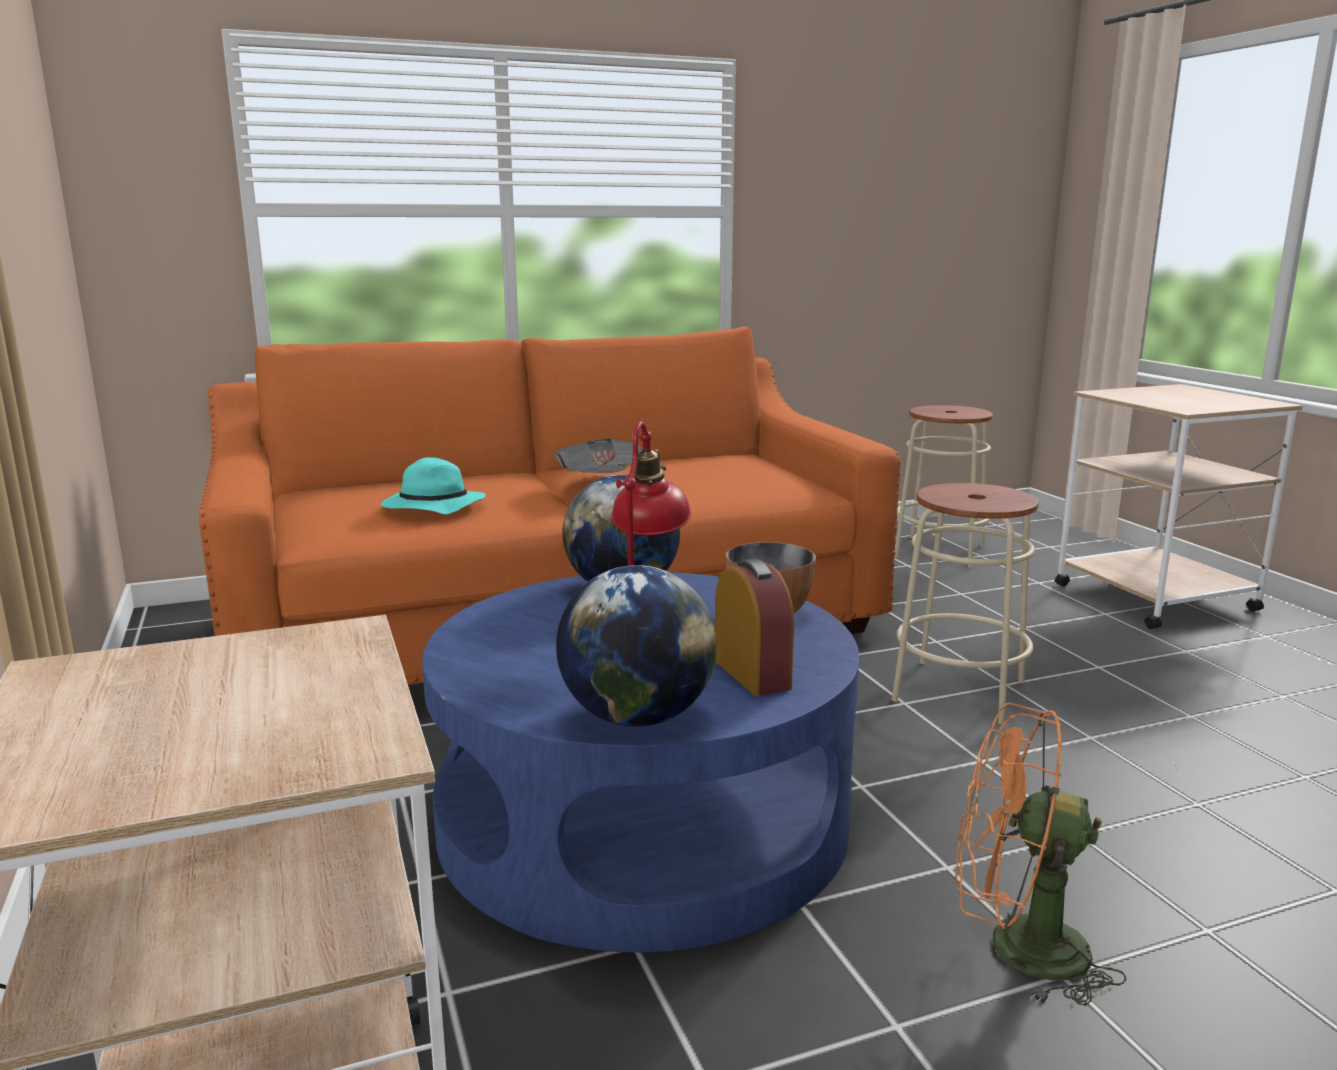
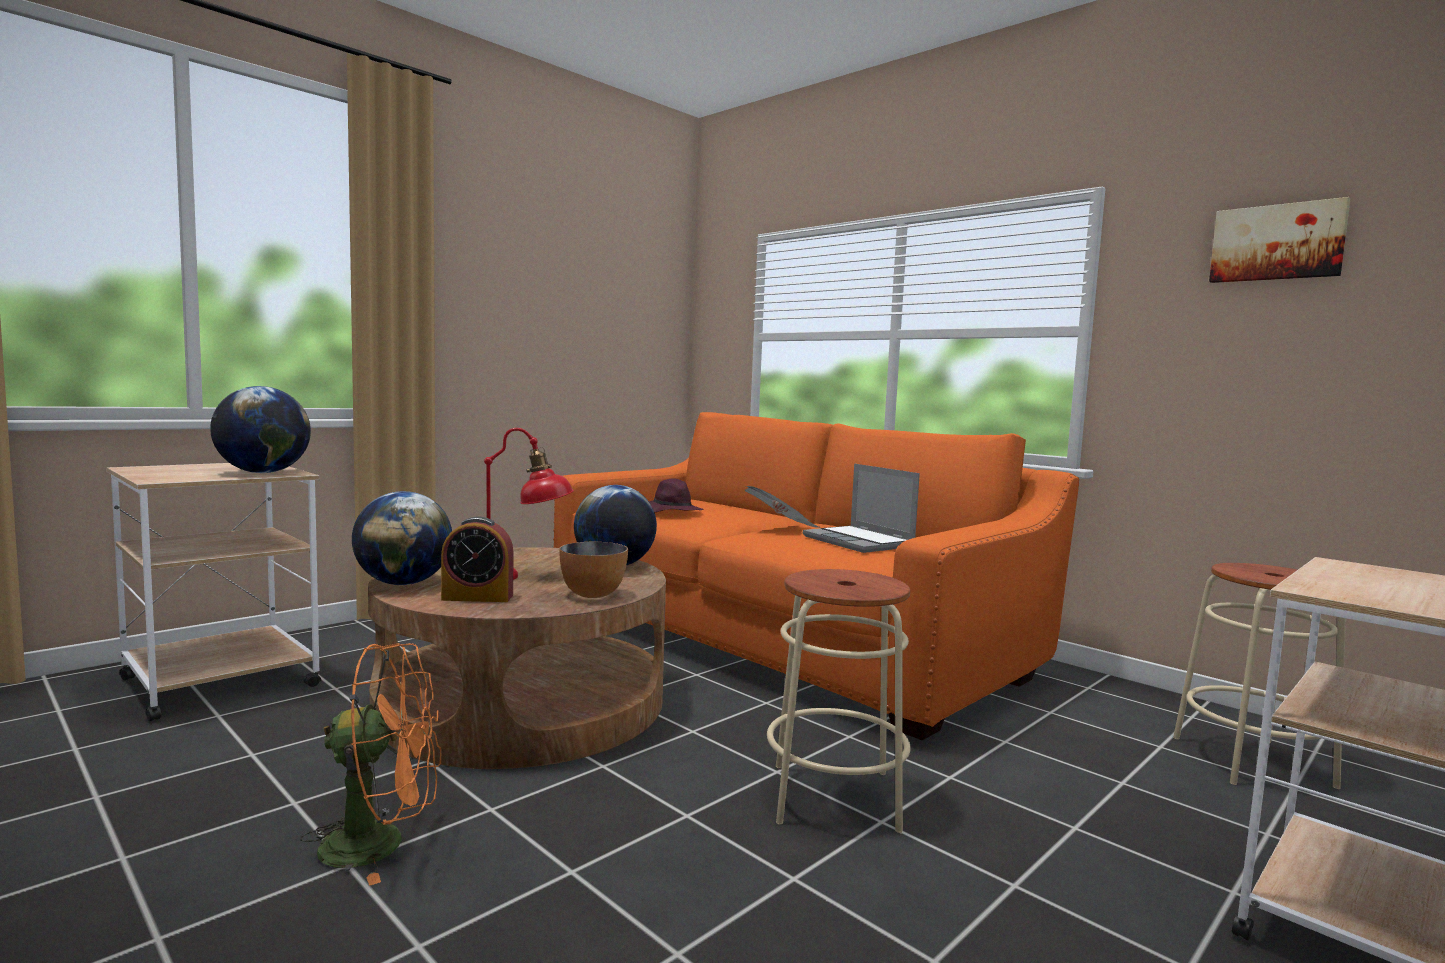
camera: 65 degrees right, 10 degrees down
turquoise hat [381,457,486,514] -> purple hat [649,478,704,512]
blue coffee table [422,572,859,952] -> brown coffee table [368,547,666,769]
alarm clock [715,559,794,696] -> alarm clock turned 45 degrees clockwise [441,516,514,602]
orange fan [955,703,1126,1006] -> orange fan turned 90 degrees clockwise [300,643,441,886]
none -> globe [210,386,311,473]
none -> laptop [803,464,920,553]
none -> picture [1209,197,1350,283]

